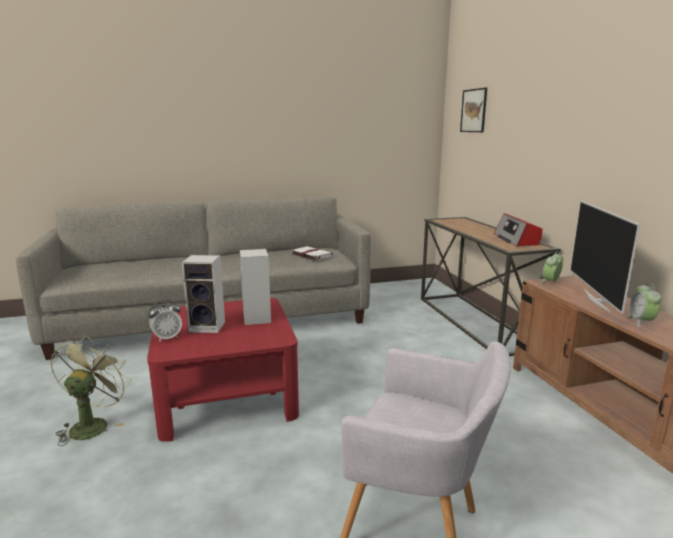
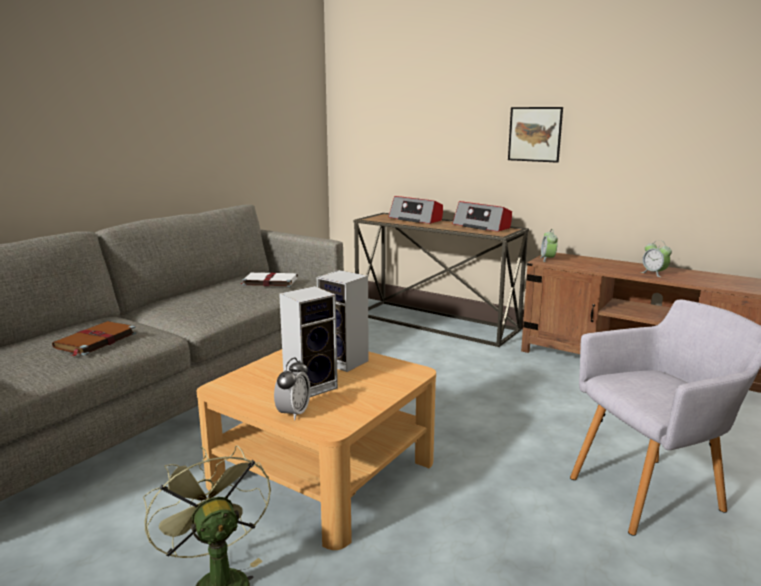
camera: 40 degrees left, 0 degrees up
red coffee table [147,298,299,442] -> beige coffee table [196,349,436,550]
picture [460,88,487,132] -> picture moved to [508,107,563,163]
television [570,201,640,314] -> none
none -> brown book [52,321,136,356]
none -> radio [389,196,443,224]

